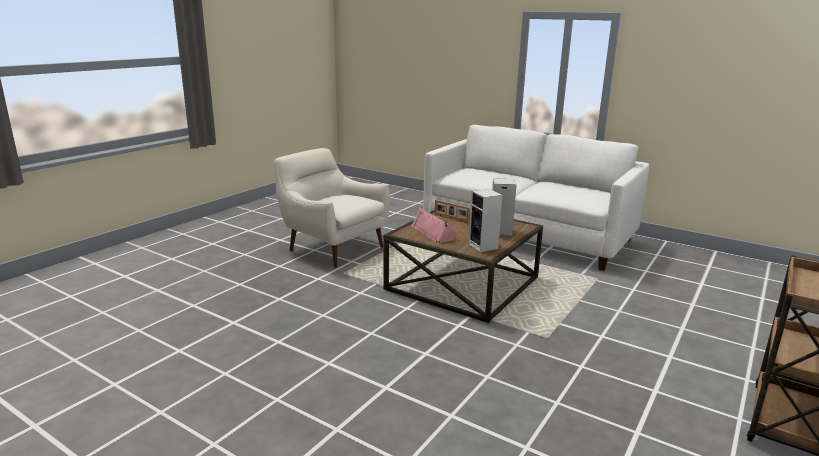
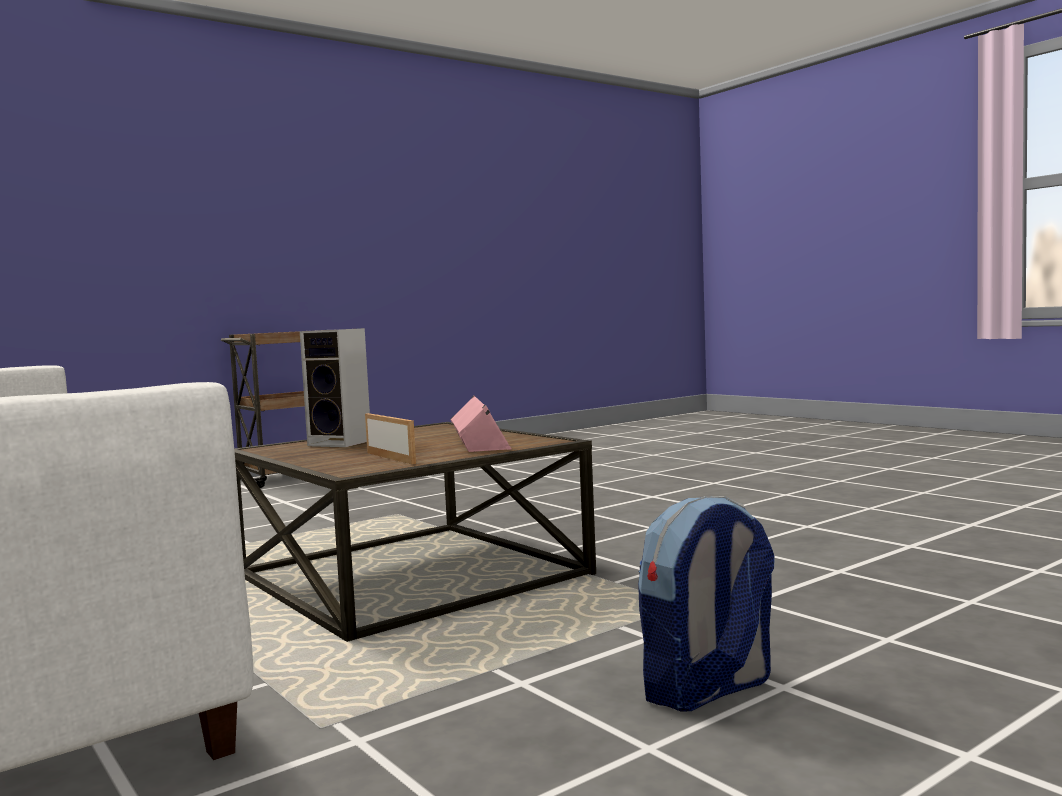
camera: 160 degrees left, 15 degrees down
white armchair [274,148,390,268] -> backpack [638,496,775,711]
speaker [468,189,502,252] -> none

